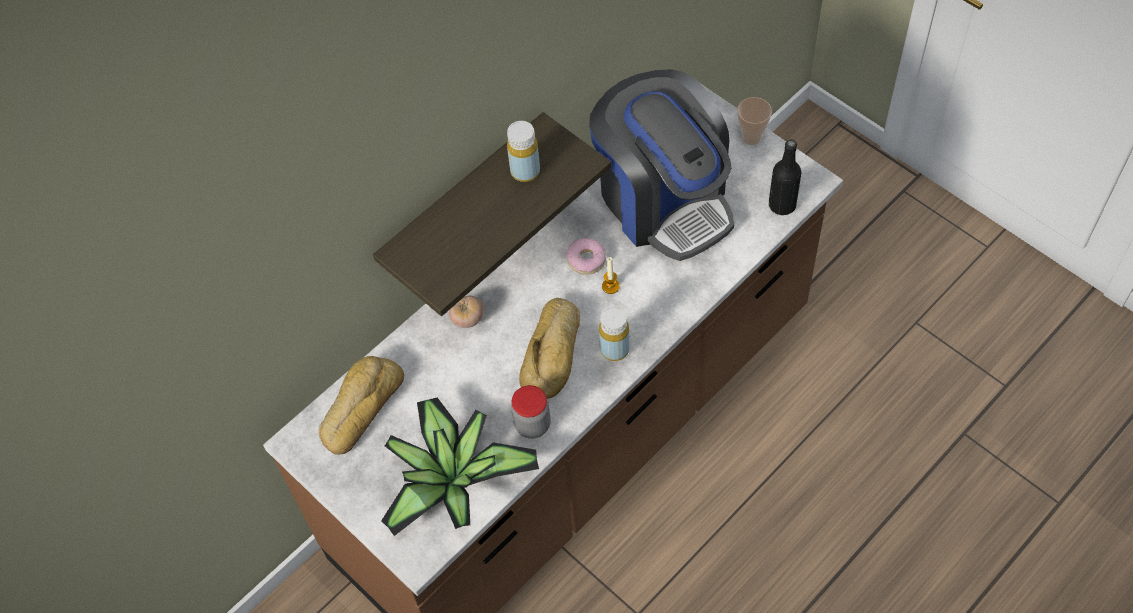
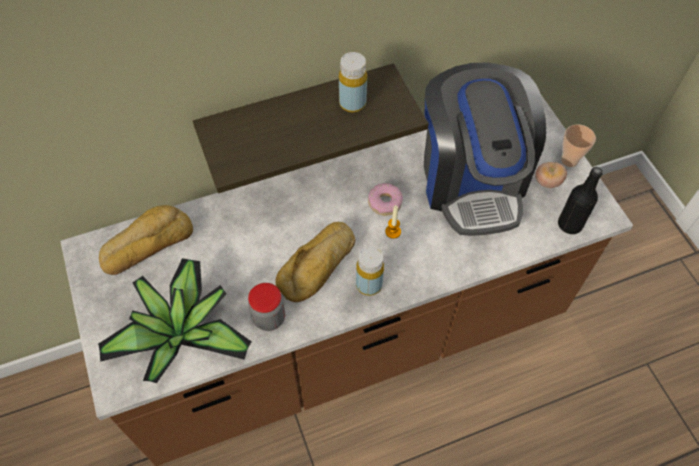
camera: 20 degrees right, 0 degrees up
tomato [449,296,484,328] -> tomato moved to [535,162,567,188]

